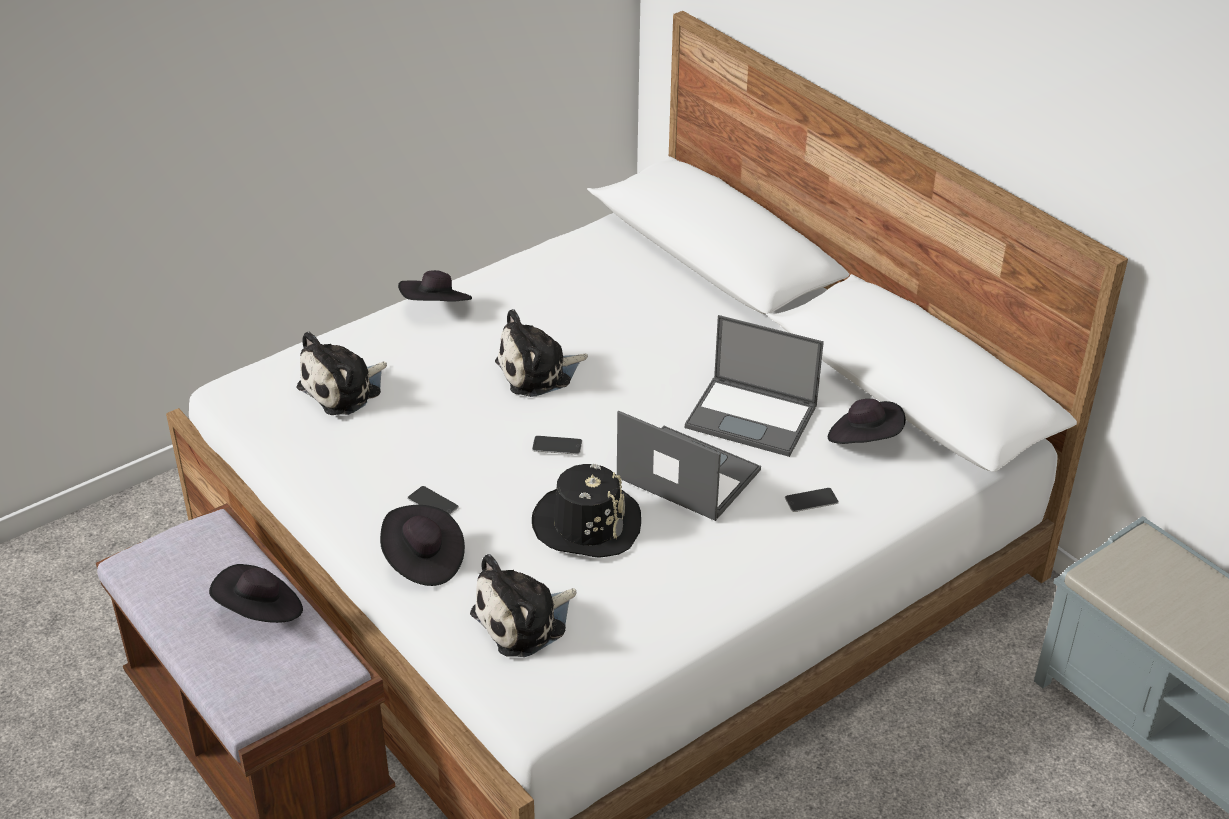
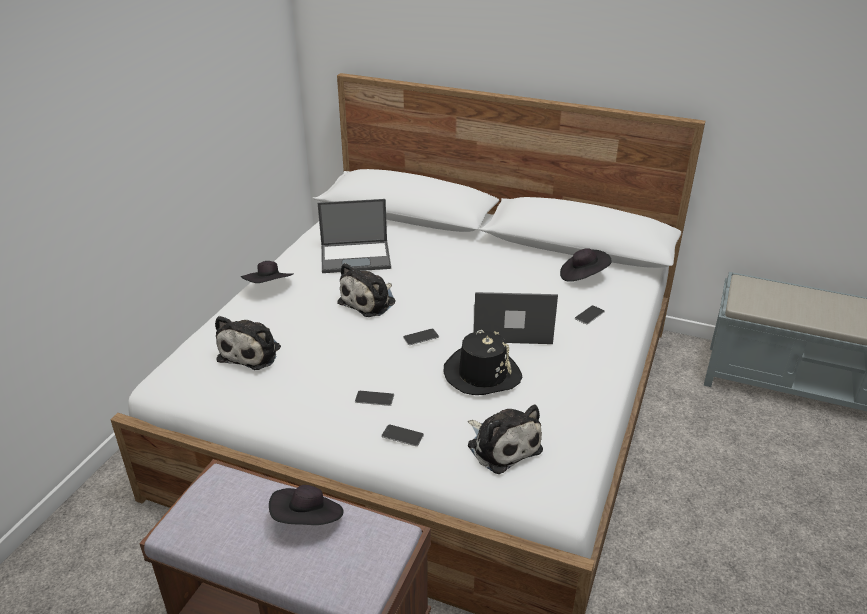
camera: 30 degrees left, 5 degrees down
black hat [380,505,465,586] -> phone [381,424,424,446]
plush toy [470,554,576,657] -> plush toy turned 60 degrees counterclockwise [468,405,543,474]
laptop [685,315,824,457] -> laptop moved to [318,199,391,273]

